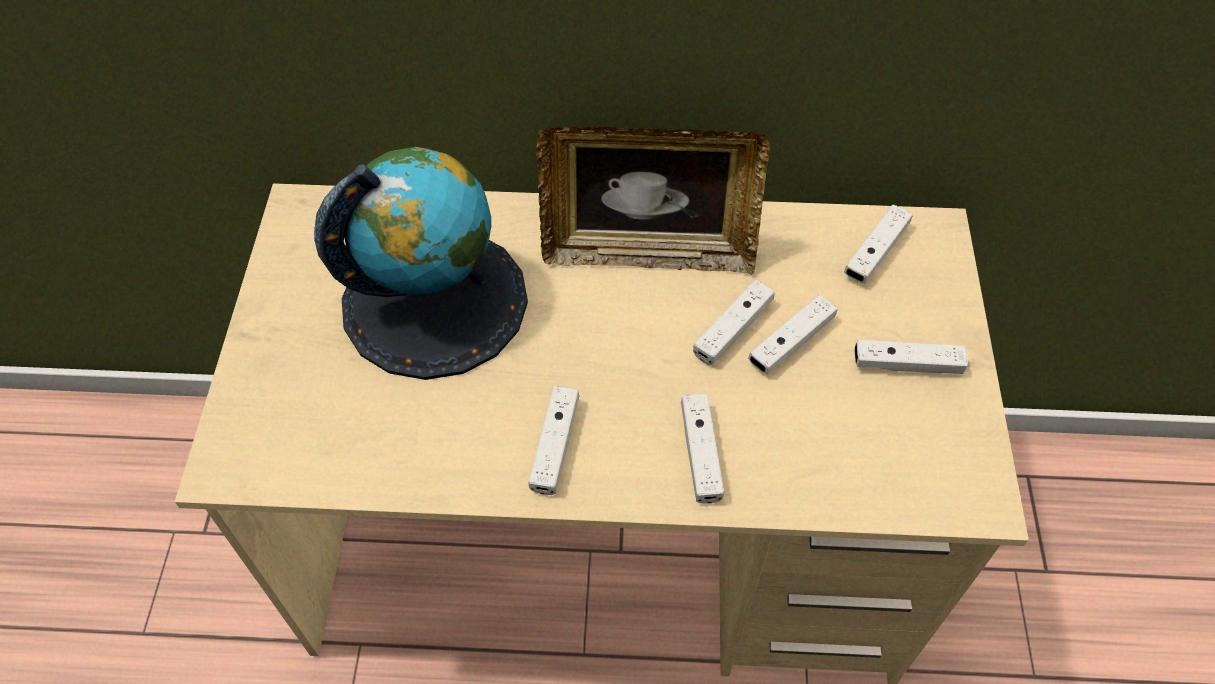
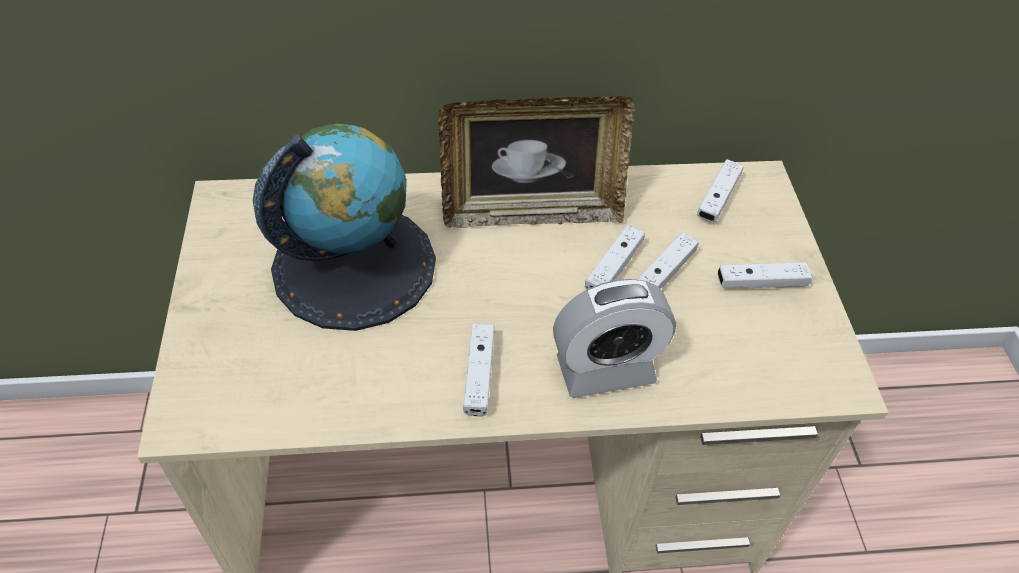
camera: 10 degrees left, 5 degrees down
white game controller [681,394,724,504] -> alarm clock [553,279,676,398]

